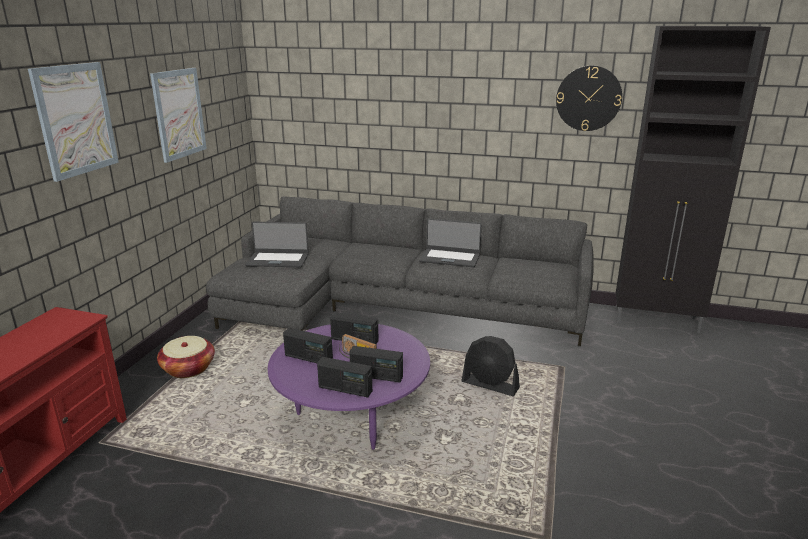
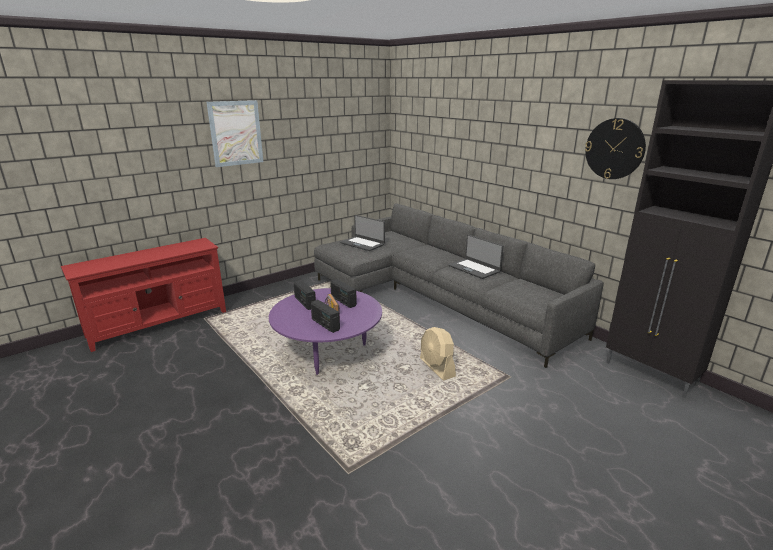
camera: 35 degrees right, 0 degrees up
picture [150,68,207,163] -> none
basket [157,336,215,378] -> none
radio [317,357,372,398] -> none
black fan [462,336,520,397] -> beige fan [420,327,456,381]

